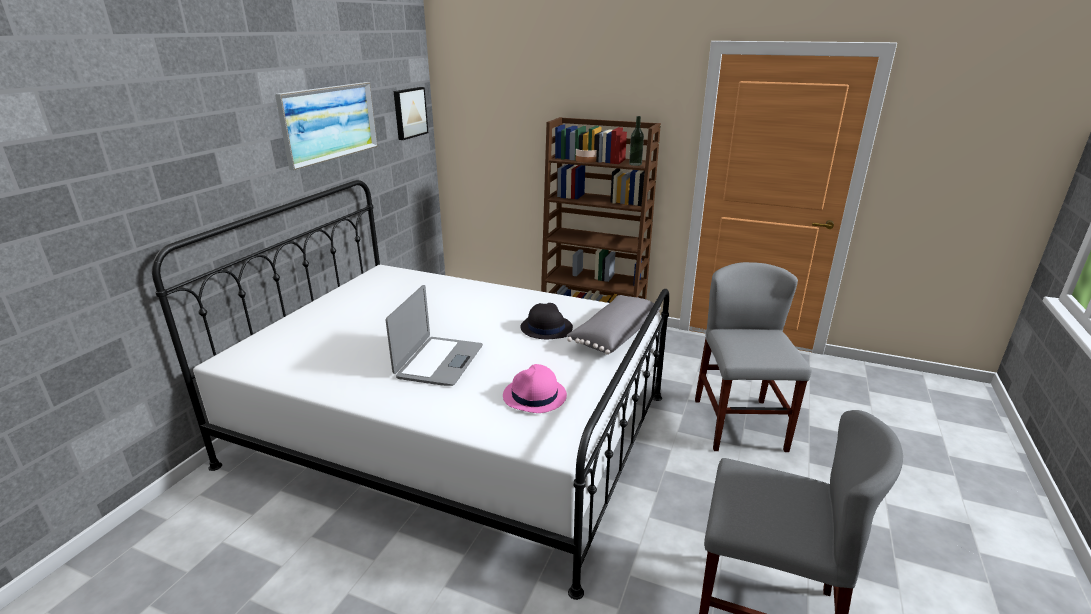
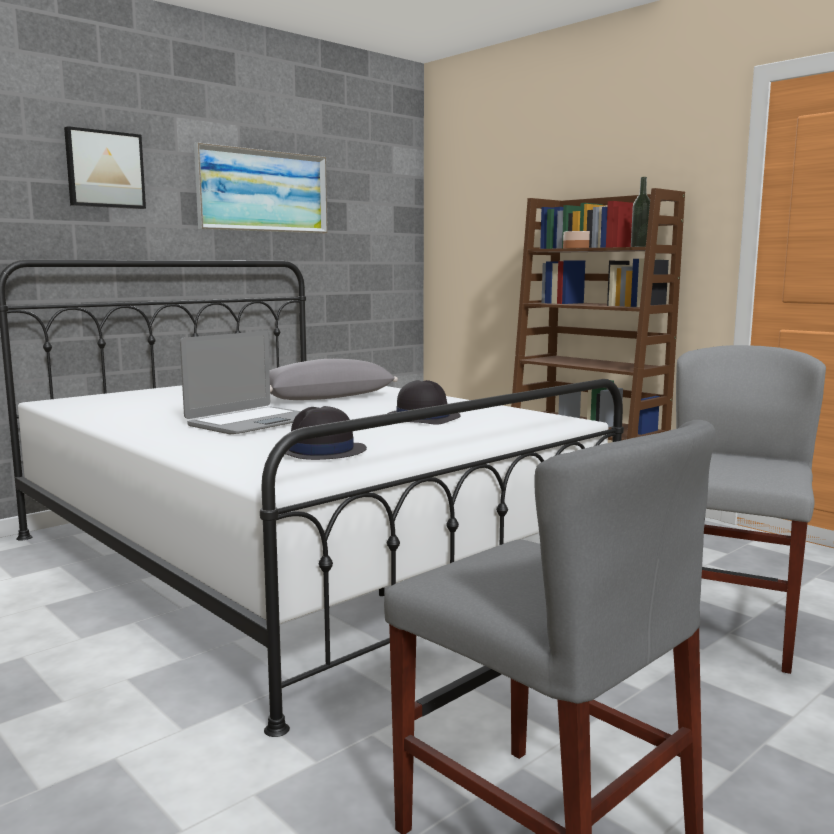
camera: 25 degrees right, 15 degrees down
picture [394,87,428,140] -> picture moved to [64,126,146,209]
pink hat [503,364,567,413] -> black hat [285,406,367,460]
grey pillow [566,295,661,355] -> grey pillow moved to [269,359,398,400]

